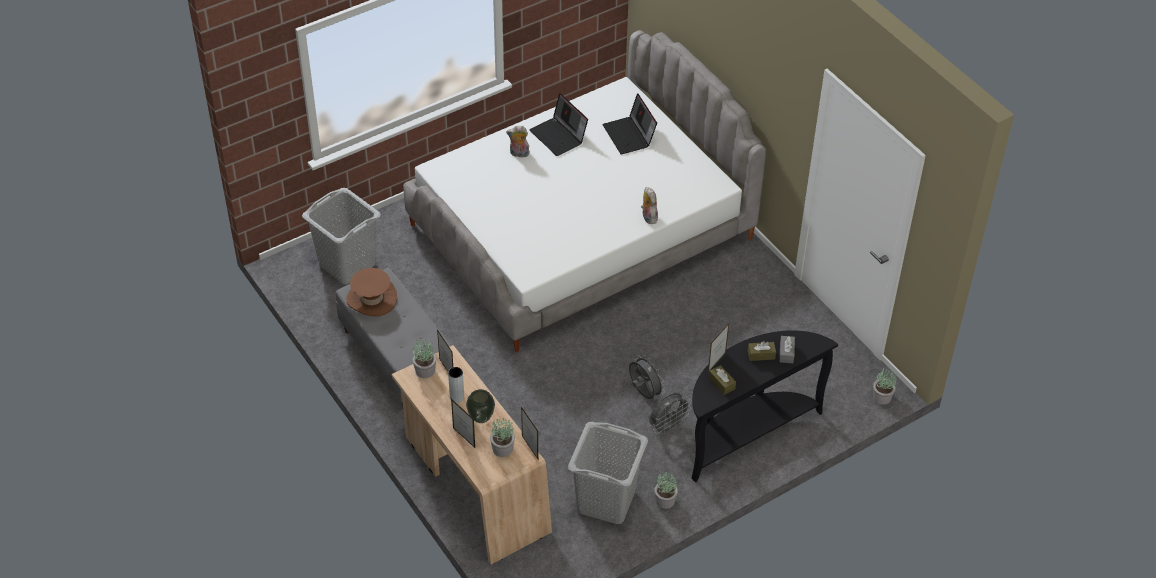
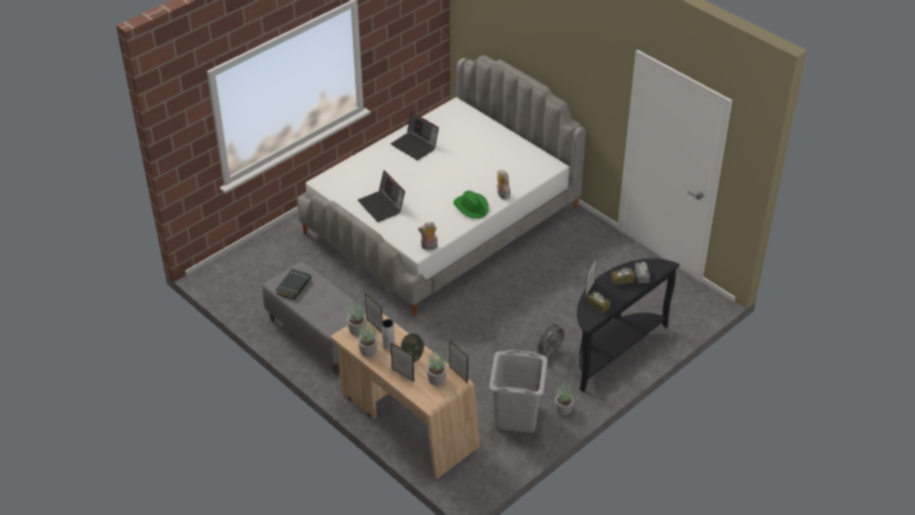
camera: 10 degrees left, 5 degrees down
grey laundry basket [302,188,381,284] -> none
brown hat [346,268,397,317] -> black book [276,269,311,300]
plush toy [506,126,530,157] -> plush toy moved to [418,222,438,250]
laptop [602,93,657,154] -> laptop moved to [358,170,405,222]
grey fan [629,355,665,399] -> none
potted plant [873,368,896,405] -> potted plant moved to [358,323,378,357]
none -> green hat [453,191,489,219]

